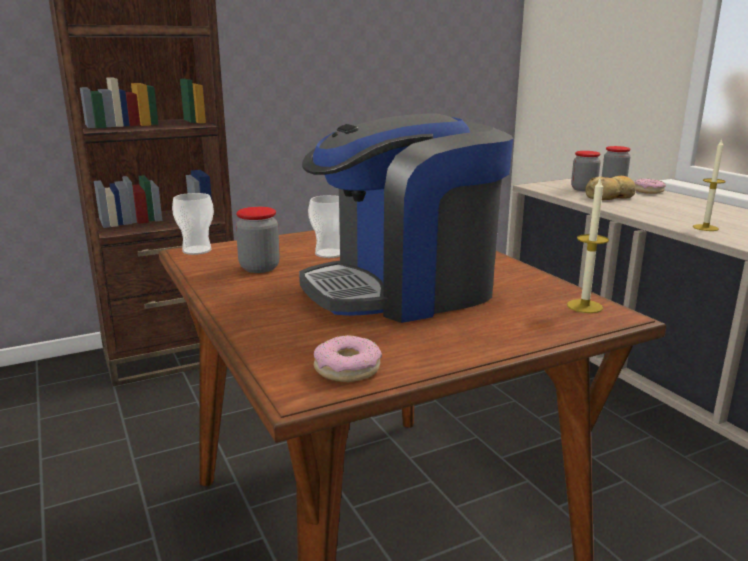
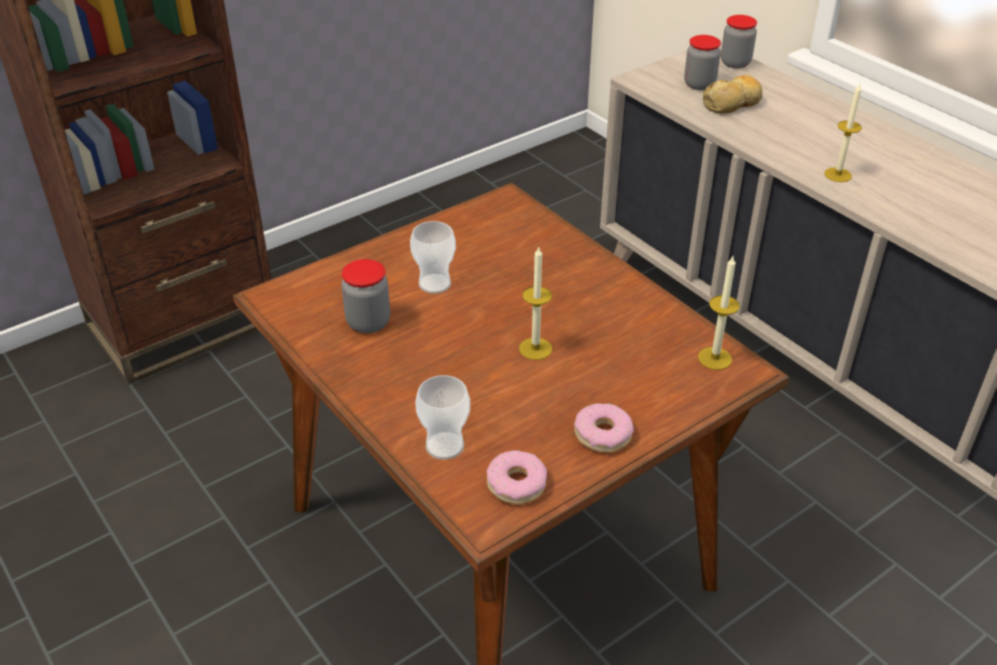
camera: 10 degrees left, 20 degrees up
cup [172,193,214,255] -> cup moved to [415,375,470,460]
coffee machine [299,113,513,323] -> candle [519,247,552,360]
donut [634,178,666,194] -> donut moved to [574,403,634,453]

